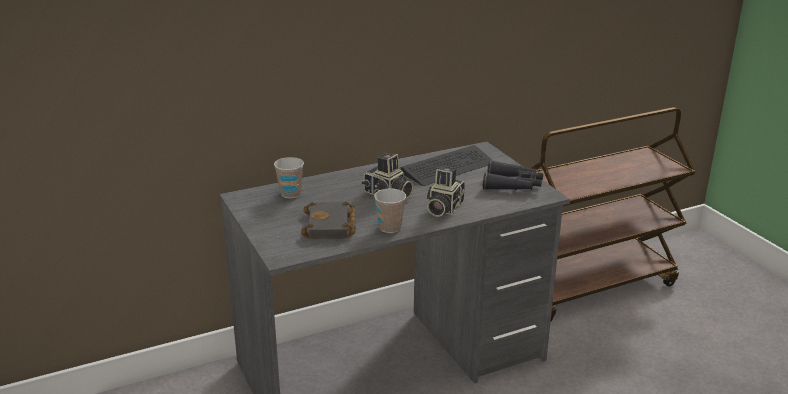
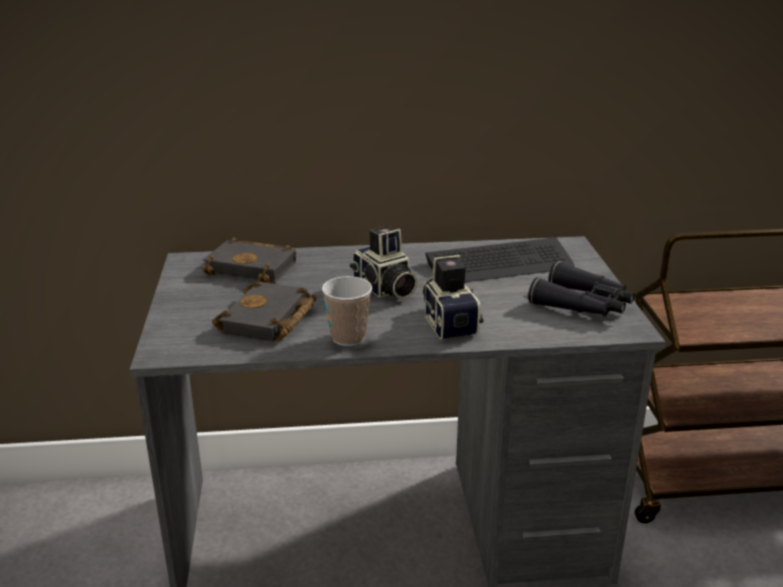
camera: 20 degrees right, 0 degrees up
cup [274,157,304,198] -> black book [202,237,297,283]
camera [427,166,465,217] -> camera turned 120 degrees clockwise [422,255,484,339]

